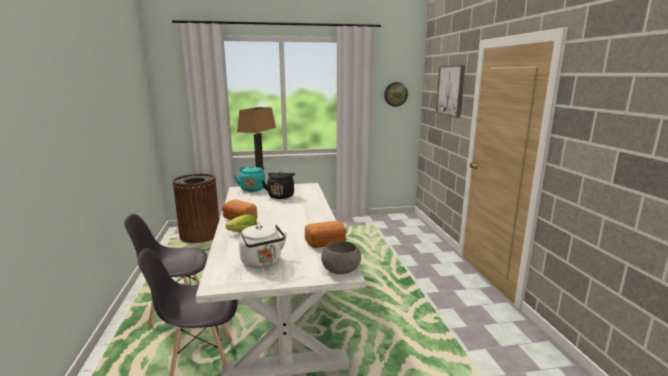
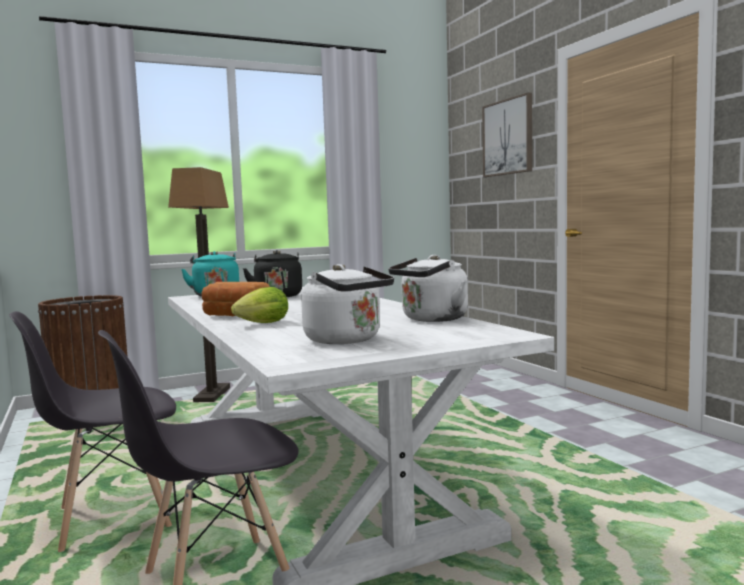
camera: 15 degrees left, 10 degrees down
bread [305,221,346,248] -> white kettle [388,255,468,322]
grey bowl [321,241,361,274] -> none
wall clock [384,82,408,107] -> none

